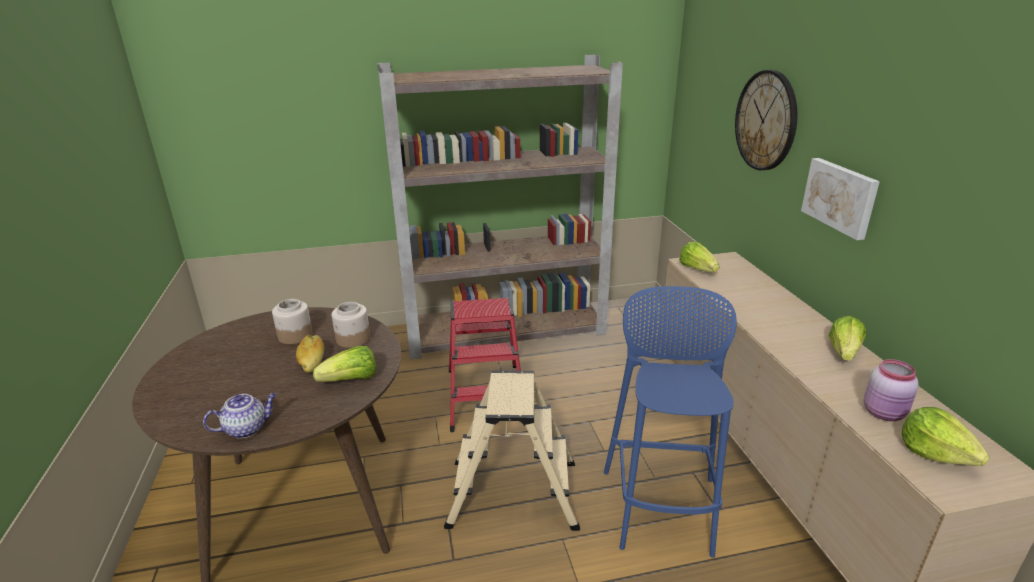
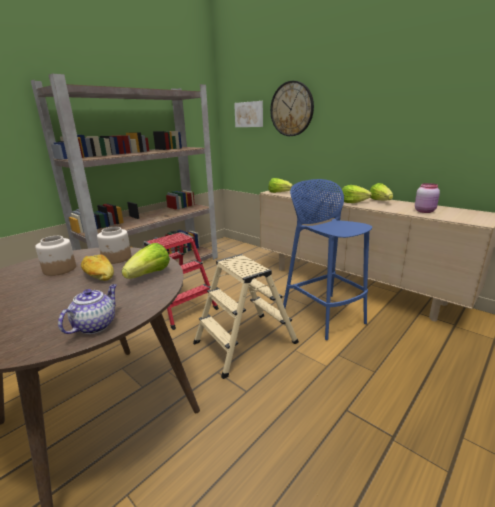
camera: 35 degrees left, 5 degrees down
picture [801,158,880,240] -> picture moved to [234,101,263,127]
lettuce [902,407,989,466] -> lettuce moved to [342,185,372,203]

